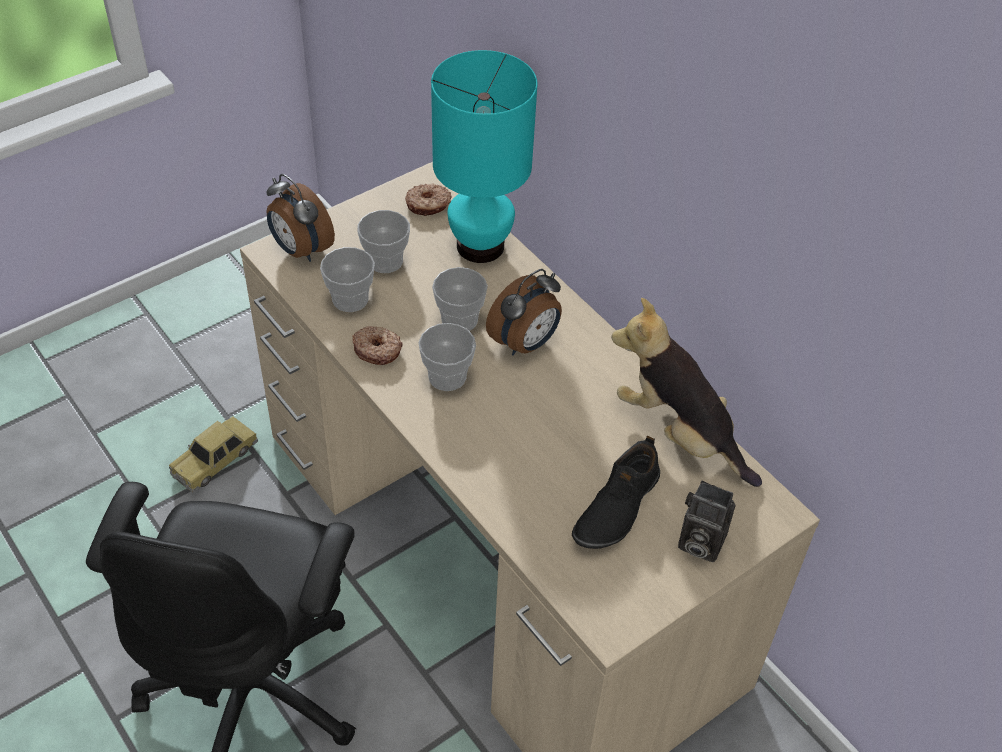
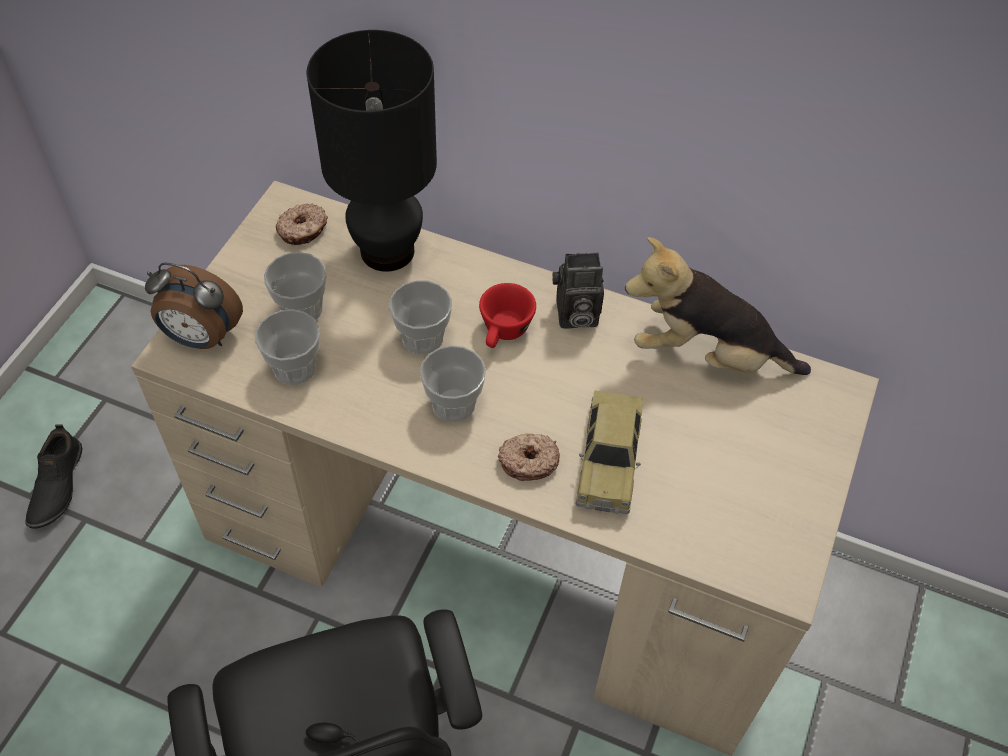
camera: 30 degrees left, 5 degrees up
toy car [169,416,258,492] -> toy car moved to [576,390,643,514]
donut [352,326,403,365] -> donut moved to [498,434,560,481]
turquoise table lamp [431,50,537,263] -> black table lamp [307,30,437,272]
alarm clock [486,269,562,356] -> red cup [479,283,536,348]
black shoe [572,436,660,549] -> black shoe moved to [25,424,82,529]
camera [678,480,736,562] -> camera moved to [552,252,604,329]

